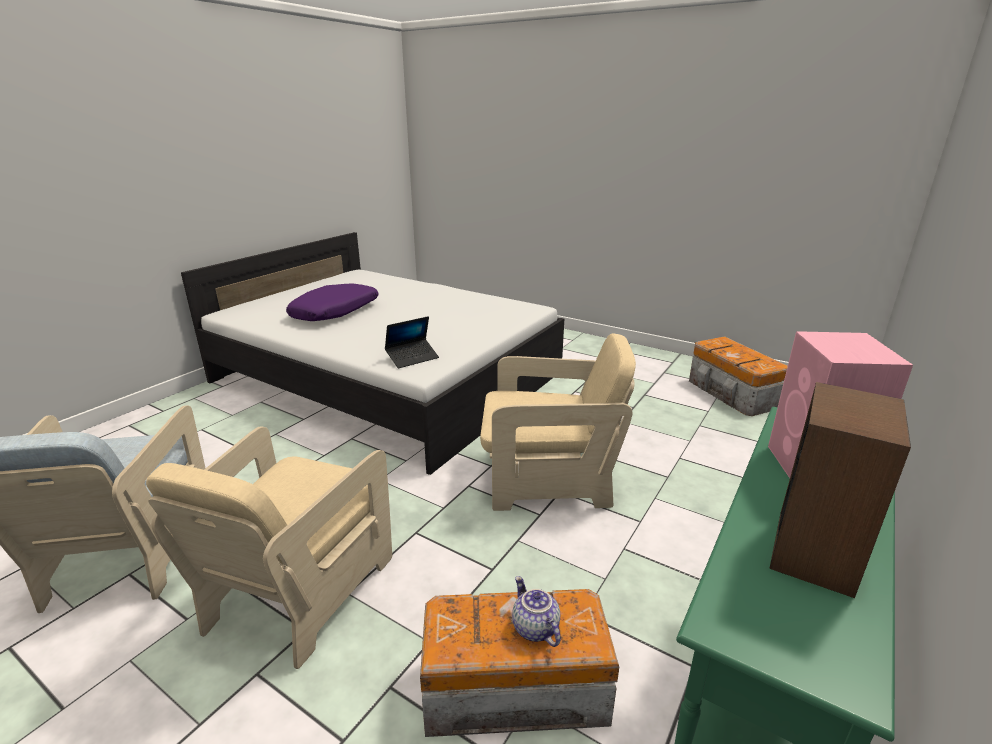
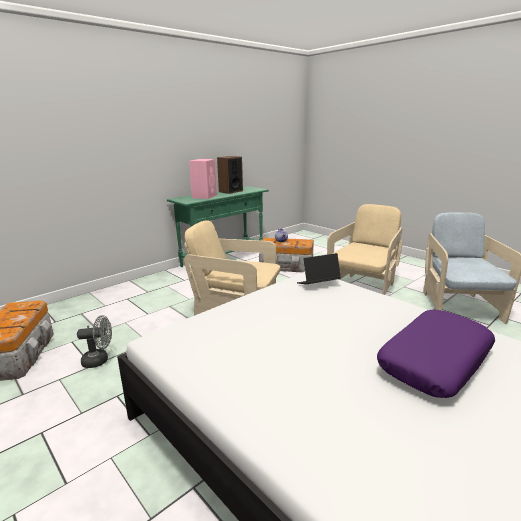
camera: 165 degrees left, 5 degrees down
none -> grey fan [77,315,112,368]

